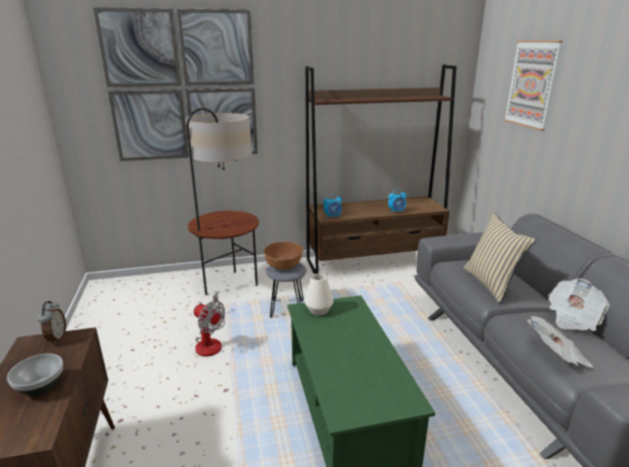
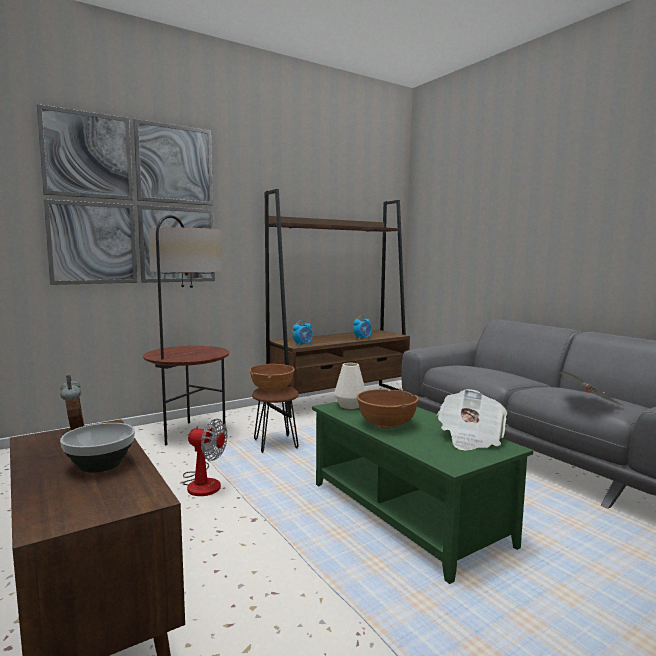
camera: 20 degrees left, 15 degrees down
grey stool [266,262,306,318] -> brown stool [252,386,299,453]
beige pillow [464,213,536,303] -> none
picture [504,41,562,131] -> none
newspaper [548,278,610,331] -> newspaper moved to [437,389,507,450]
none -> brown bowl [357,389,419,429]

